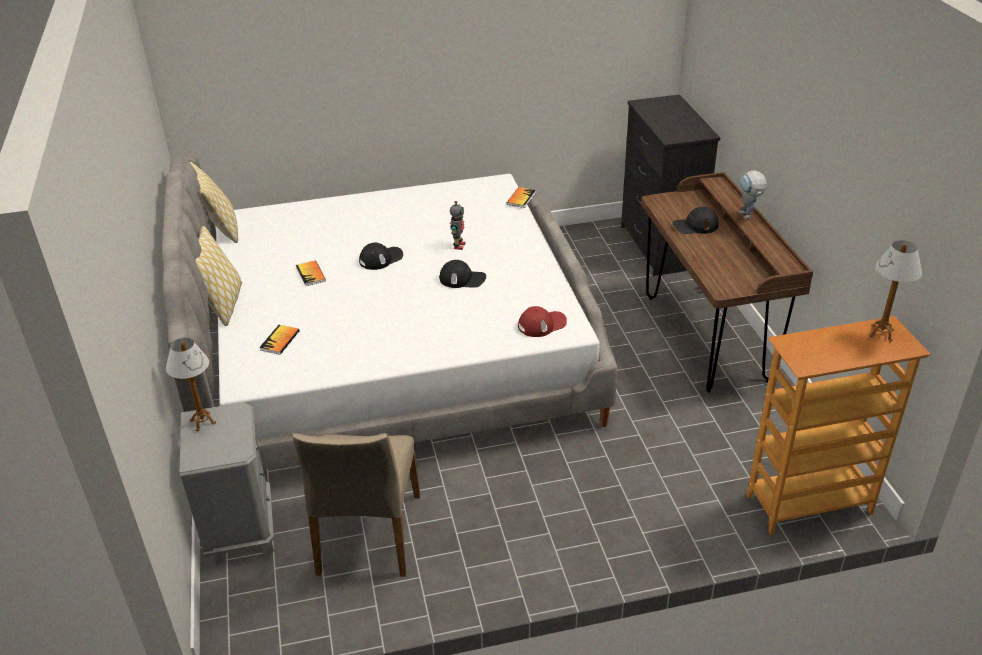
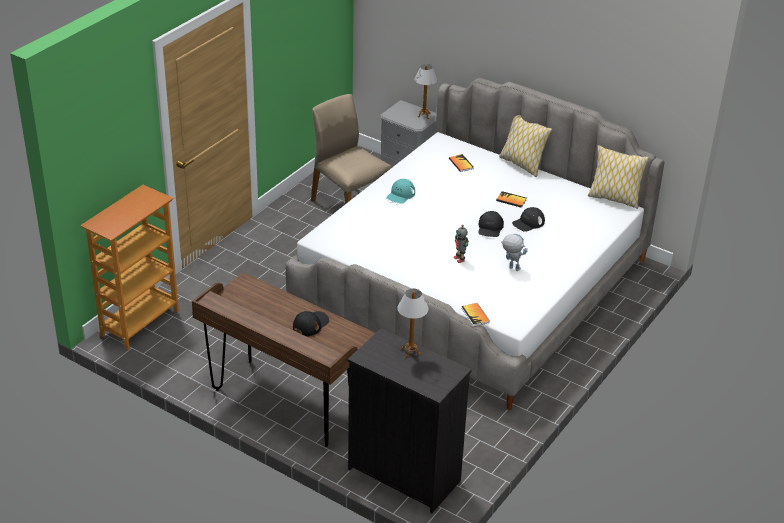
camera: 135 degrees right, 0 degrees up
black cap [439,260,486,288] -> black cap moved to [512,207,545,232]
red cap [518,306,567,337] -> none
toy robot [739,171,767,219] -> toy robot moved to [501,234,528,271]
table lamp [869,240,922,342] -> table lamp moved to [397,289,429,358]
none -> turquoise cap [386,179,415,204]

